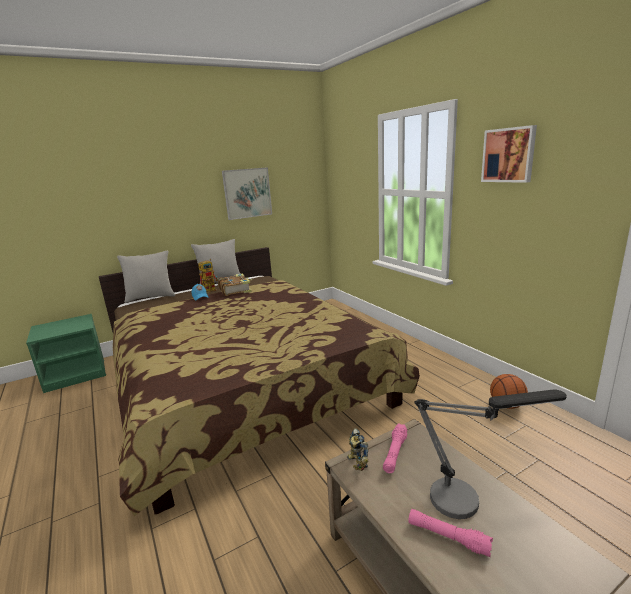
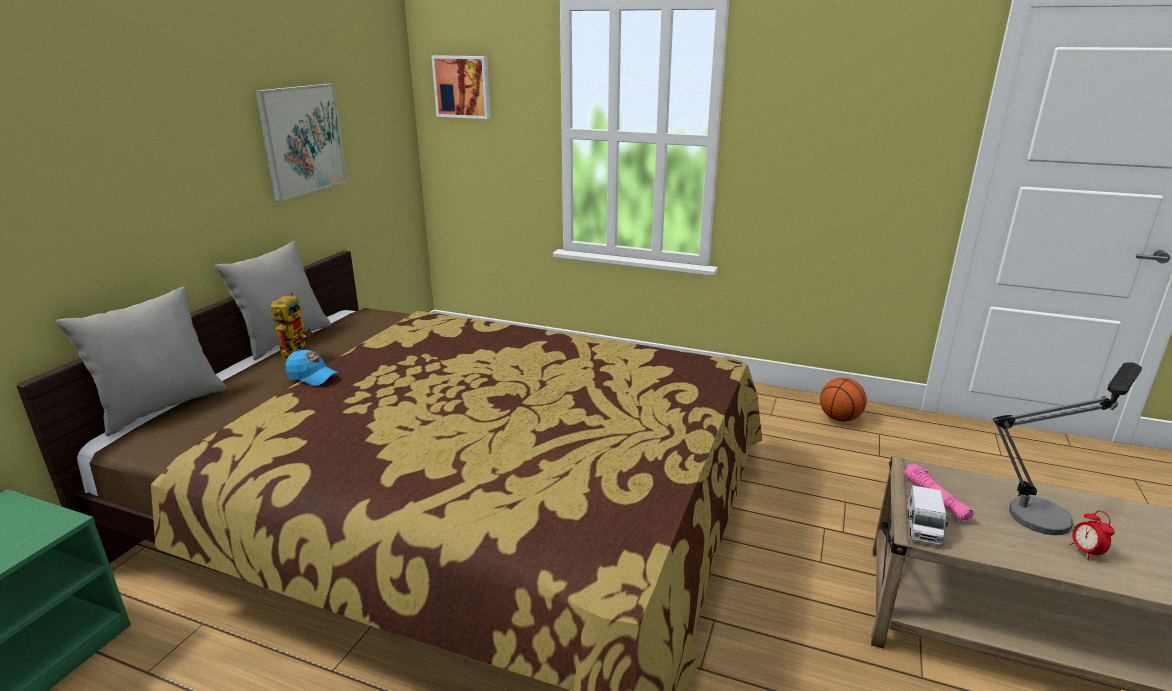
camera: 40 degrees left, 5 degrees up
book [218,273,252,296] -> none
toy robot [347,428,368,471] -> toy truck [907,485,949,546]
pink flashlight [408,509,493,557] -> alarm clock [1070,511,1115,560]
picture [481,125,537,183] -> picture moved to [432,55,491,119]

